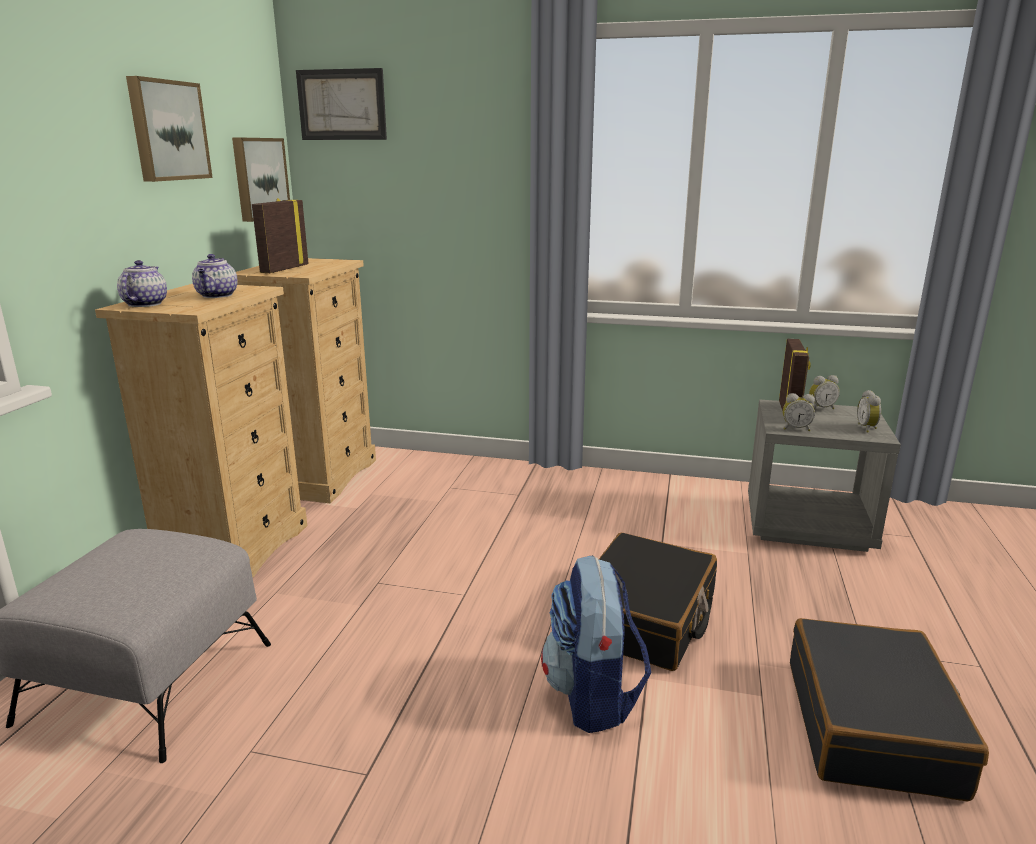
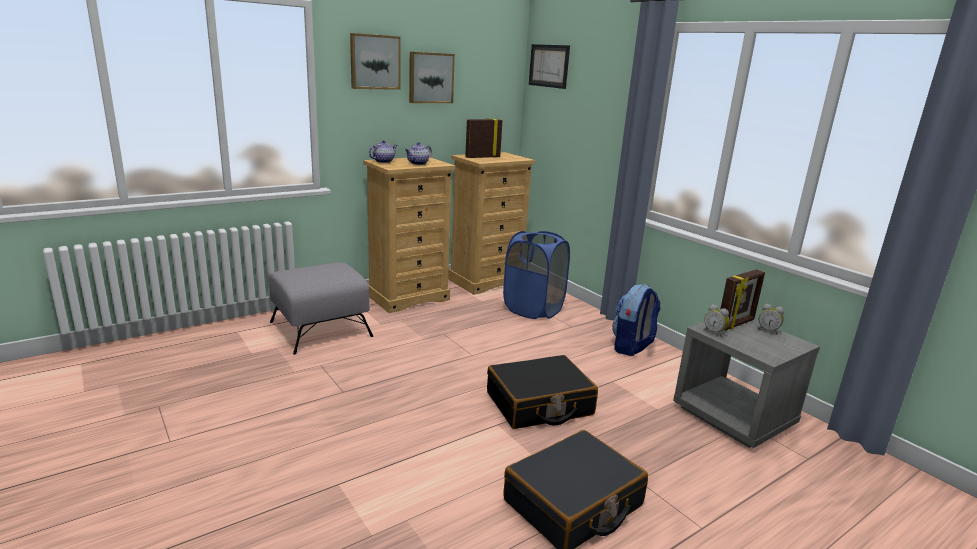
camera: 40 degrees right, 0 degrees up
picture [232,138,290,222] -> picture moved to [350,33,401,90]
backpack [541,555,651,733] -> backpack moved to [612,284,661,356]
alarm clock [857,390,881,433] -> none
none -> blue laundry basket [503,231,570,319]

